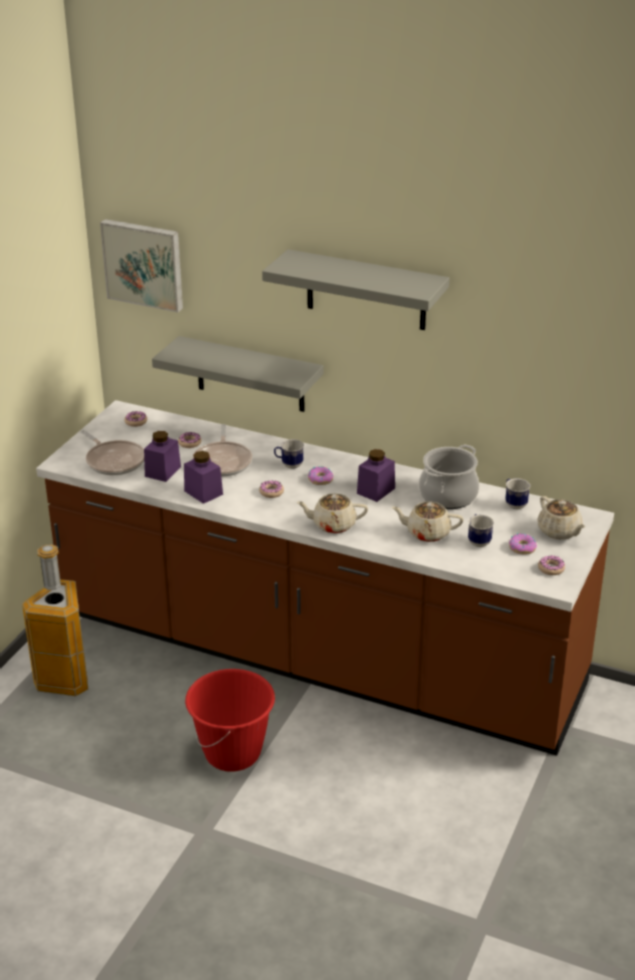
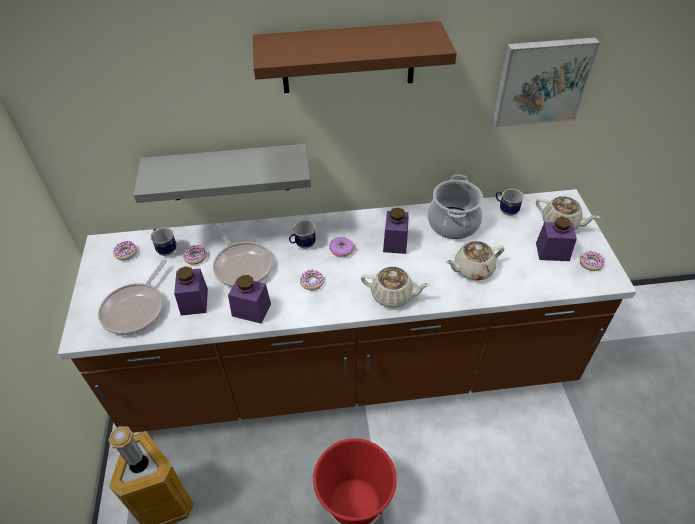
camera: 30 degrees left, 15 degrees up
frying pan [81,430,144,475] -> frying pan turned 90 degrees clockwise [98,260,167,335]
picture [100,219,183,312] -> picture moved to [492,37,600,127]
grey shelf [262,249,449,330] -> brown shelf [253,21,457,93]
beige teapot [296,493,368,534] -> beige teapot turned 135 degrees counterclockwise [361,266,430,308]
mug [468,514,494,547] -> mug moved to [151,227,177,256]
donut [509,533,537,554] -> purple jar [536,217,577,261]

